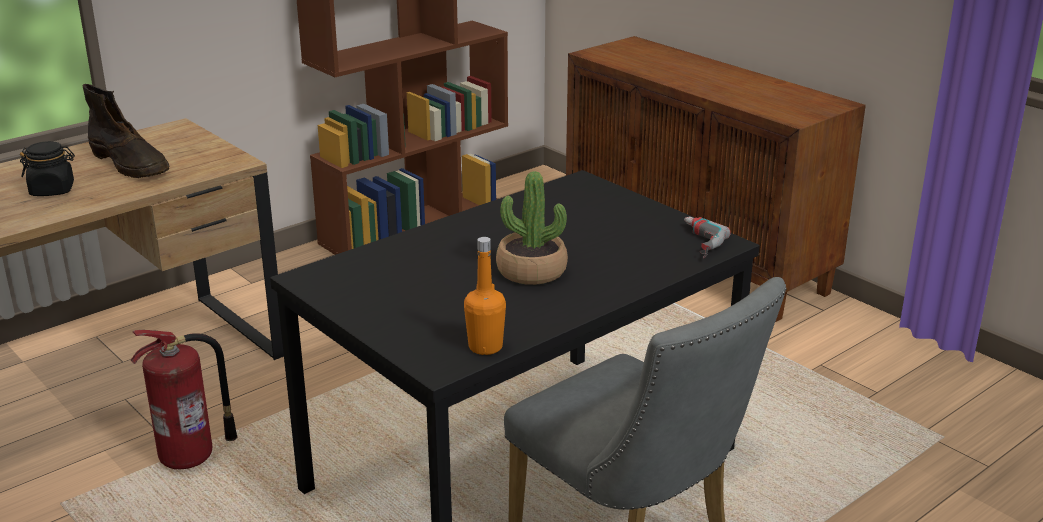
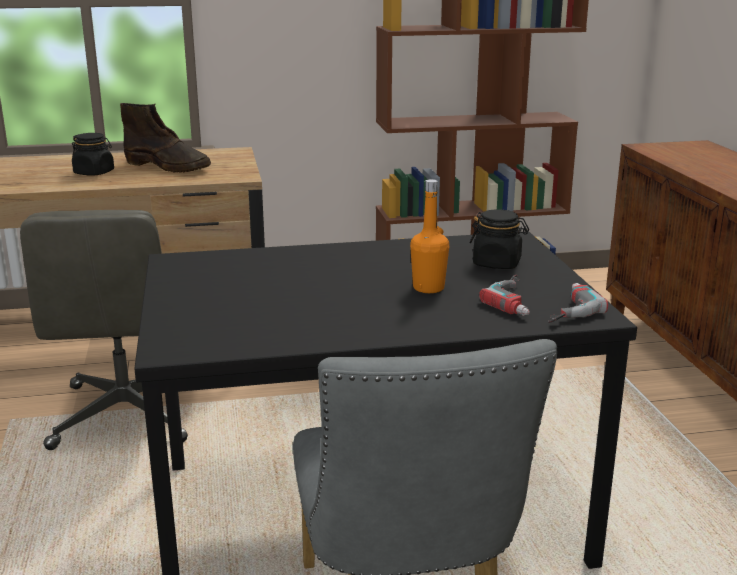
camera: 30 degrees right, 5 degrees down
brown boot [83,84,169,178] -> brown boot turned 45 degrees counterclockwise [120,103,211,172]
fire extinguisher [131,330,238,470] -> grey office chair [20,210,188,450]
orange bottle [464,237,506,355] -> orange bottle moved to [410,179,449,293]
potted plant [496,171,568,285] -> none
none -> black jar [469,209,529,269]
none -> power drill [479,275,530,316]

